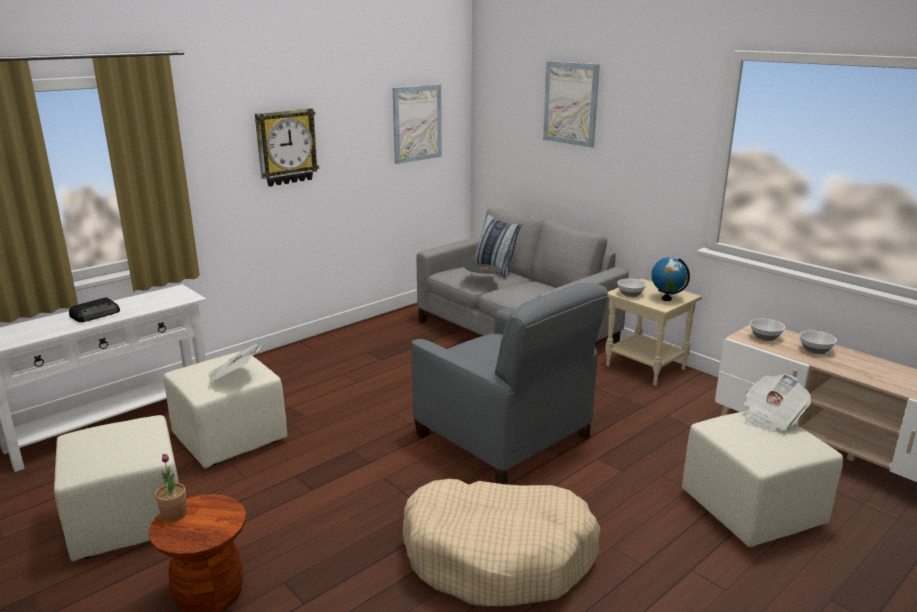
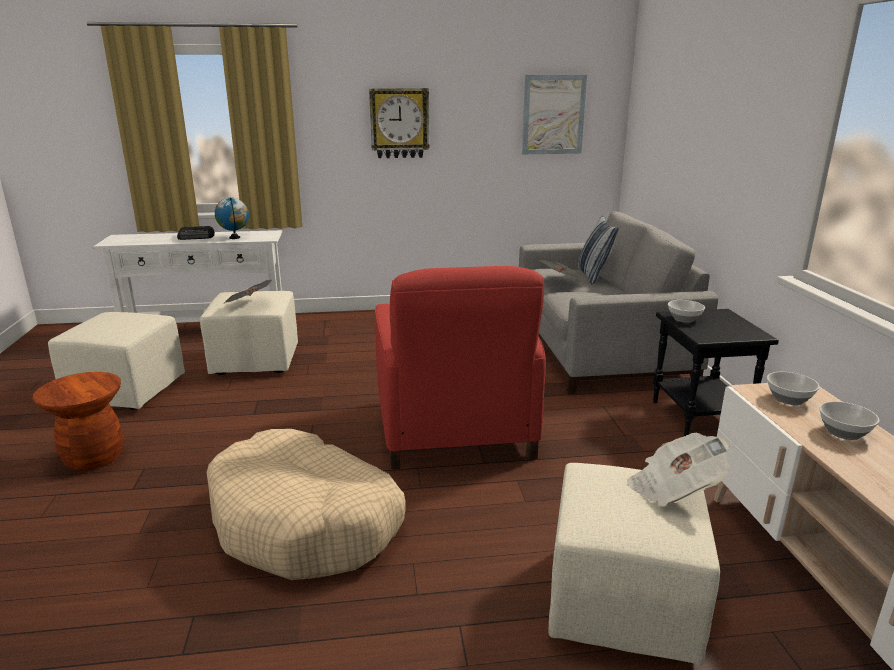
camera: 35 degrees right, 0 degrees up
potted plant [155,454,187,522] -> none
grey armchair [412,283,608,484] -> red armchair [375,266,546,469]
picture [543,61,600,147] -> none
beige side table [605,279,702,386] -> black side table [653,309,779,436]
globe [651,257,690,301] -> globe moved to [215,197,249,239]

